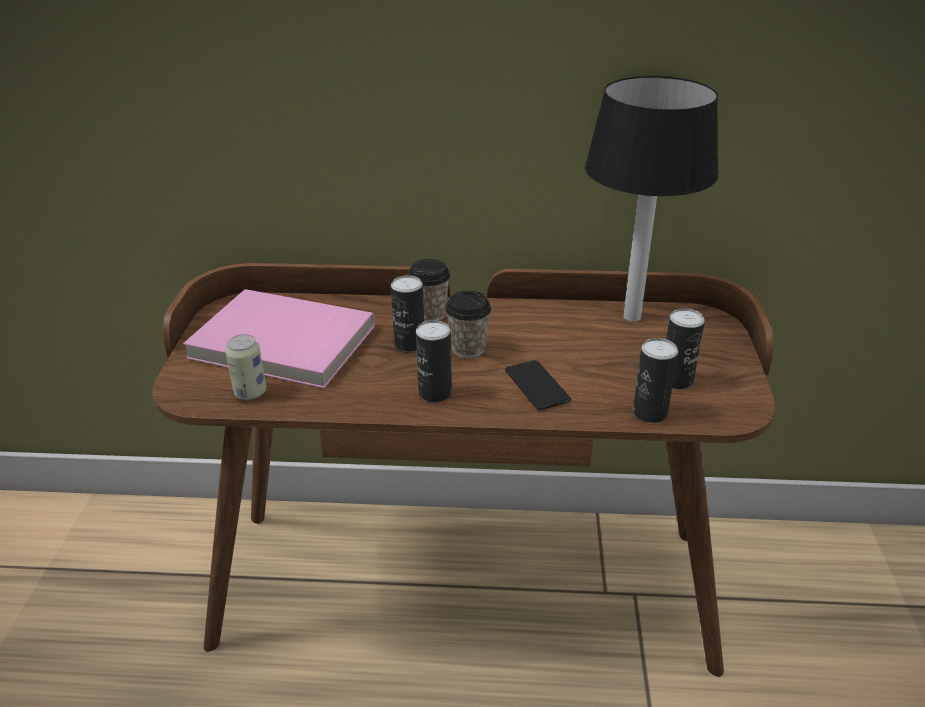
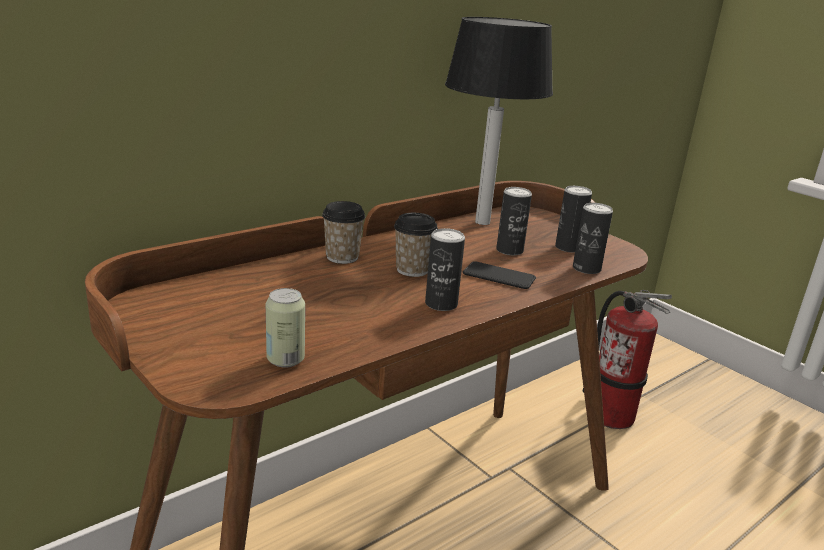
camera: 45 degrees left, 10 degrees down
pink book [183,289,375,388] -> none
can [391,275,424,352] -> can moved to [496,187,532,255]
none -> fire extinguisher [583,290,672,429]

